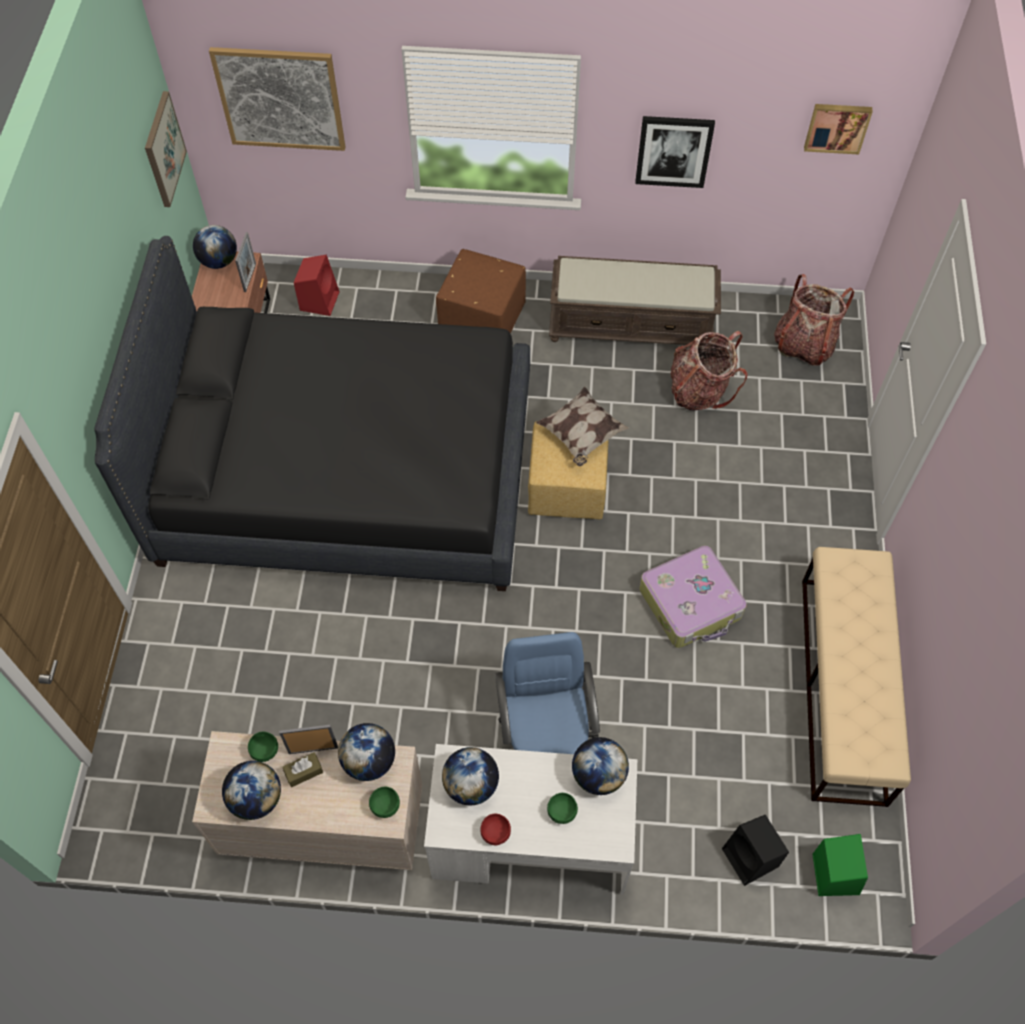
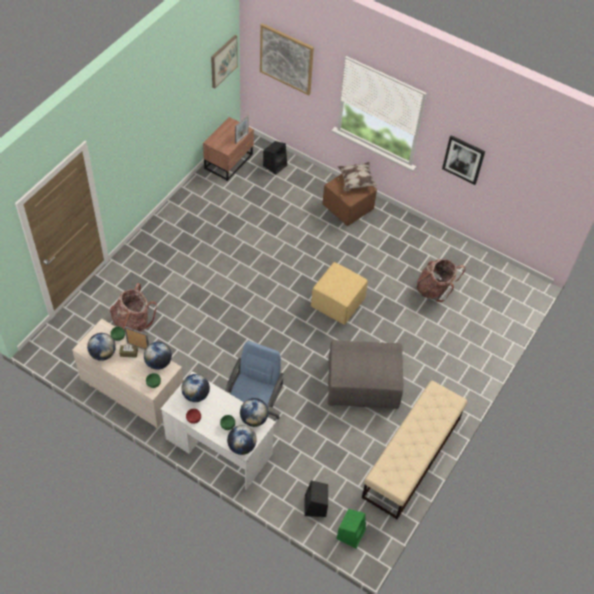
camera: 25 degrees right, 5 degrees down
black bed [94,236,530,591] -> none
globe [193,225,237,269] -> globe moved to [227,425,257,455]
red speaker [294,255,339,316] -> black speaker [263,141,287,175]
pillow [536,387,629,466] -> pillow moved to [337,162,377,191]
brown bench [549,256,721,345] -> none
suitcase [639,546,747,648] -> grey ottoman [328,340,403,409]
backpack [774,274,854,366] -> backpack moved to [110,283,157,332]
picture [804,104,873,155] -> none

